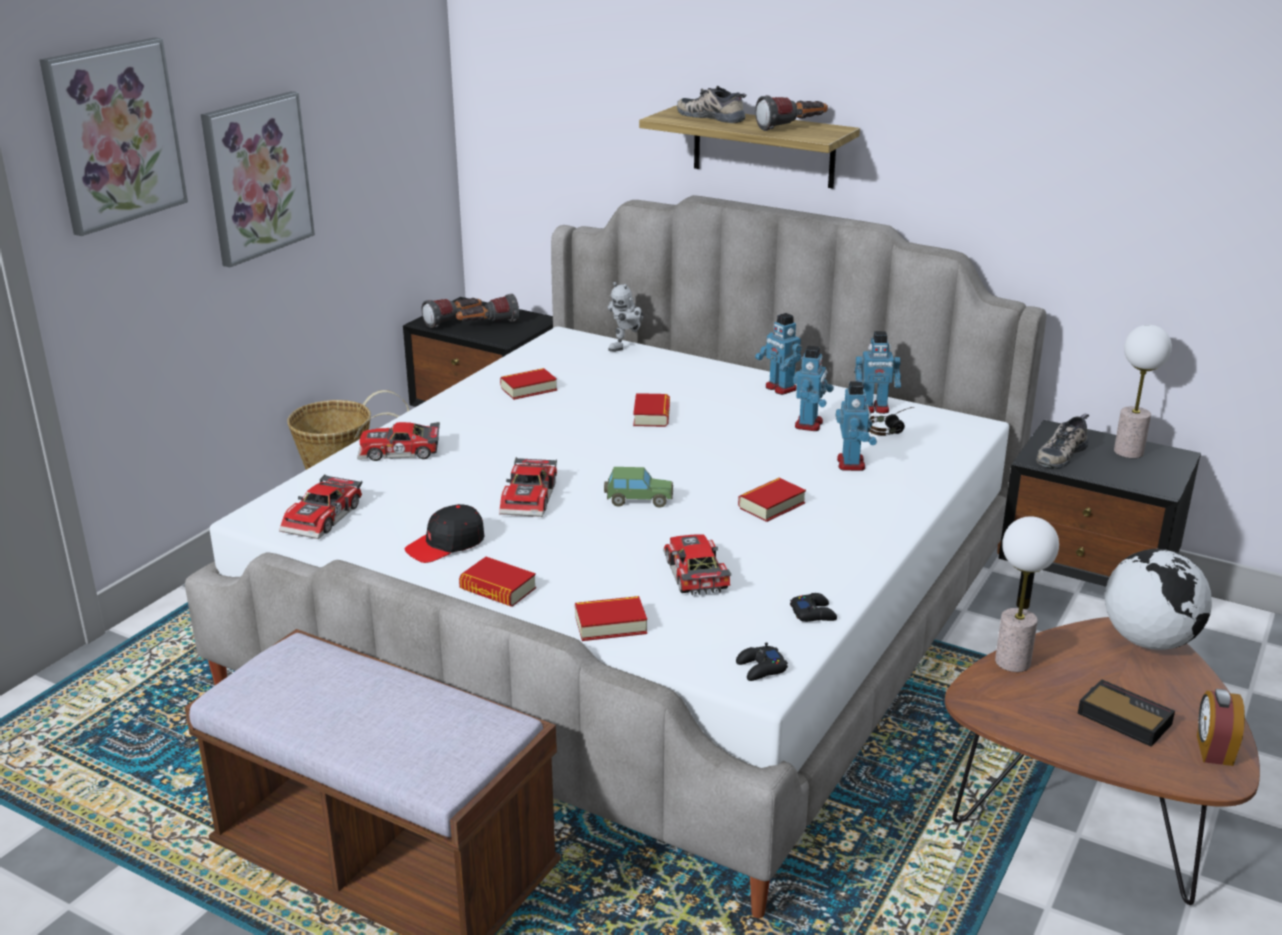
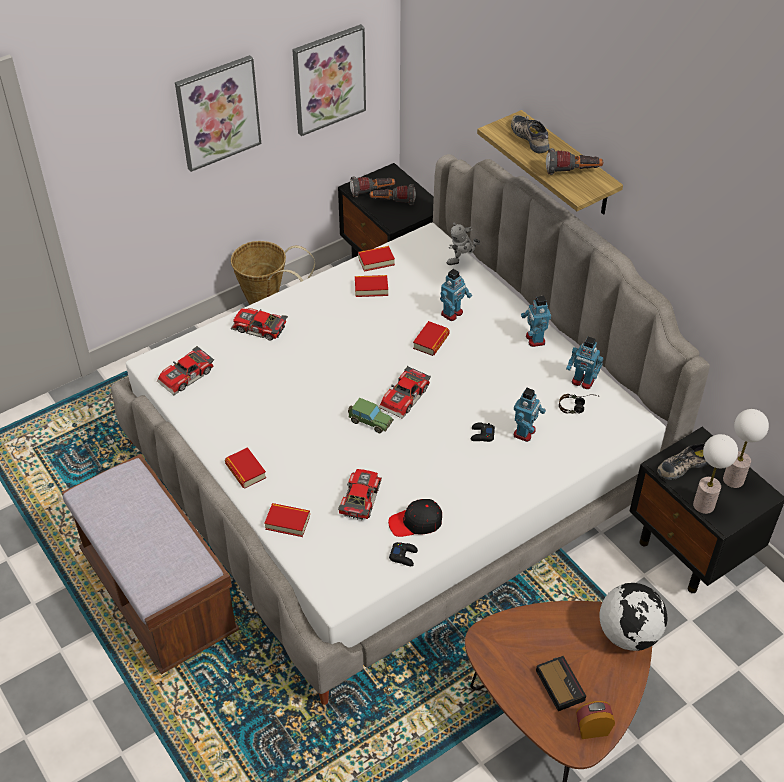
camera: 25 degrees right, 20 degrees up
picture [40,37,188,236] -> picture moved to [292,24,366,136]
black cap [405,504,485,563] -> black cap moved to [388,499,442,537]
toy car [499,457,557,517] -> toy car moved to [379,366,431,419]
black game controller [736,642,788,681] -> black game controller moved to [471,423,495,442]
book [738,478,806,522] -> book moved to [358,246,395,272]
toy robot [793,346,834,431] -> toy robot moved to [440,269,472,321]
table lamp [995,516,1059,672] -> table lamp moved to [693,434,738,514]
alarm clock [1197,689,1245,766] -> alarm clock turned 45 degrees clockwise [576,701,615,739]

